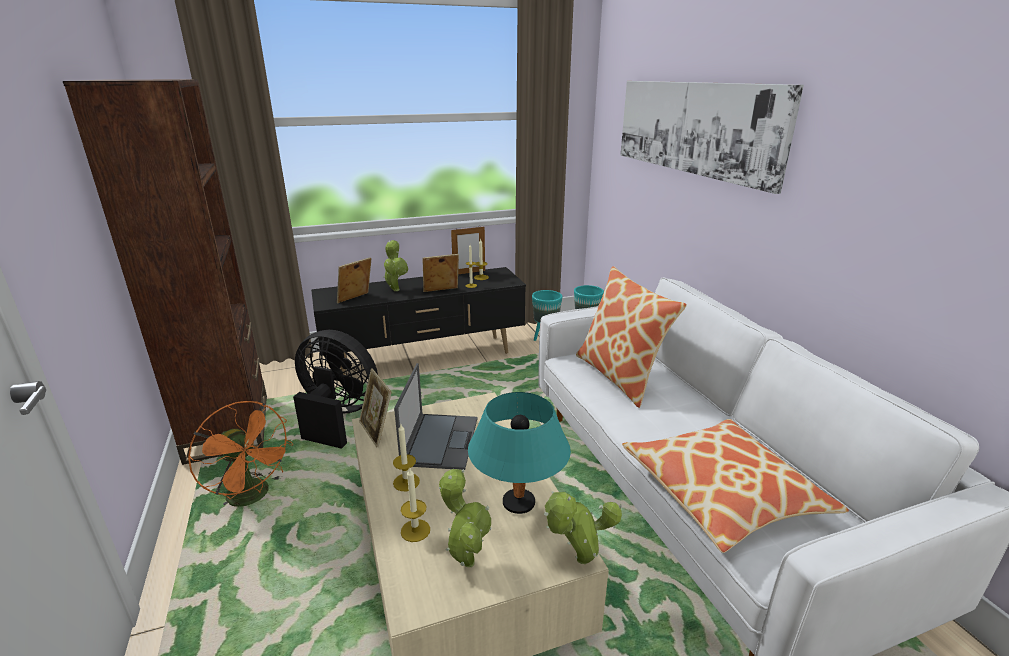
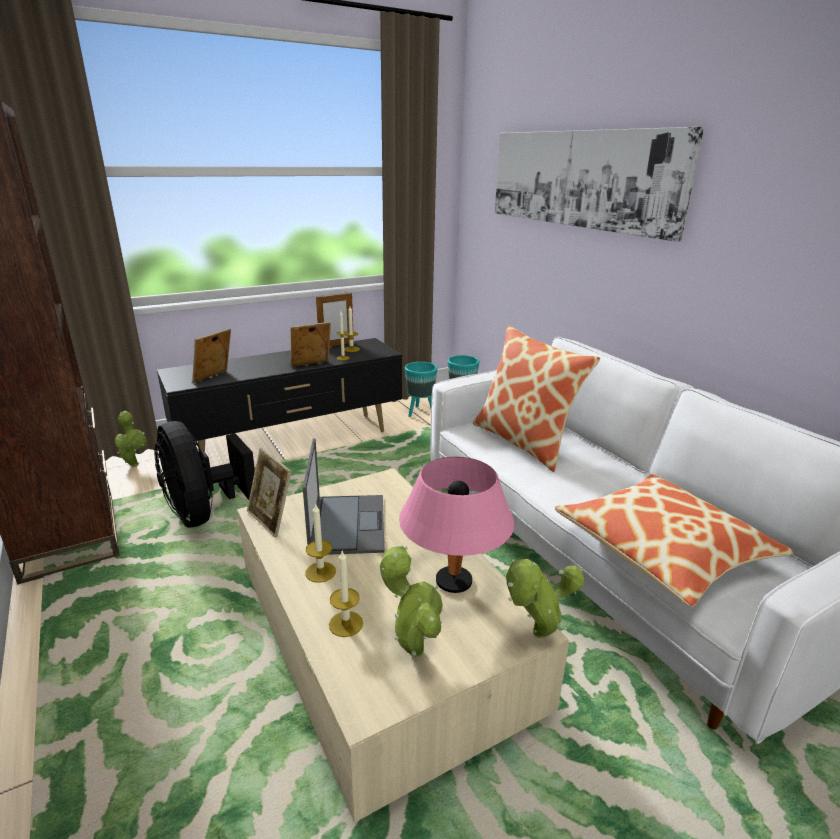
camera: 10 degrees left, 0 degrees up
orange fan [188,401,293,507] -> none
black fan [293,330,378,449] -> black fan turned 135 degrees counterclockwise [154,421,255,528]
potted plant [383,240,408,291] -> potted plant moved to [115,411,147,467]
turquoise table lamp [468,392,571,514] -> pink table lamp [399,457,515,593]

